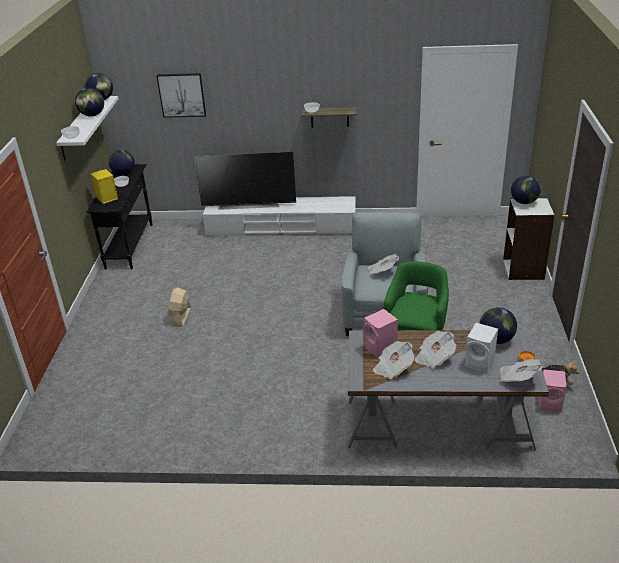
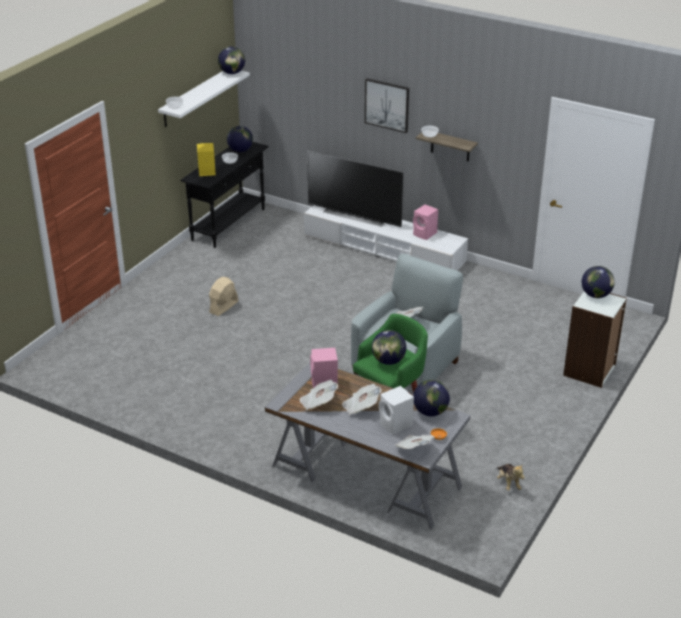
camera: 25 degrees right, 0 degrees up
globe [75,88,104,116] -> globe moved to [372,330,407,365]
picture [156,73,206,118] -> picture moved to [365,78,409,133]
pink speaker [539,369,567,413] -> pink speaker moved to [413,204,438,240]

